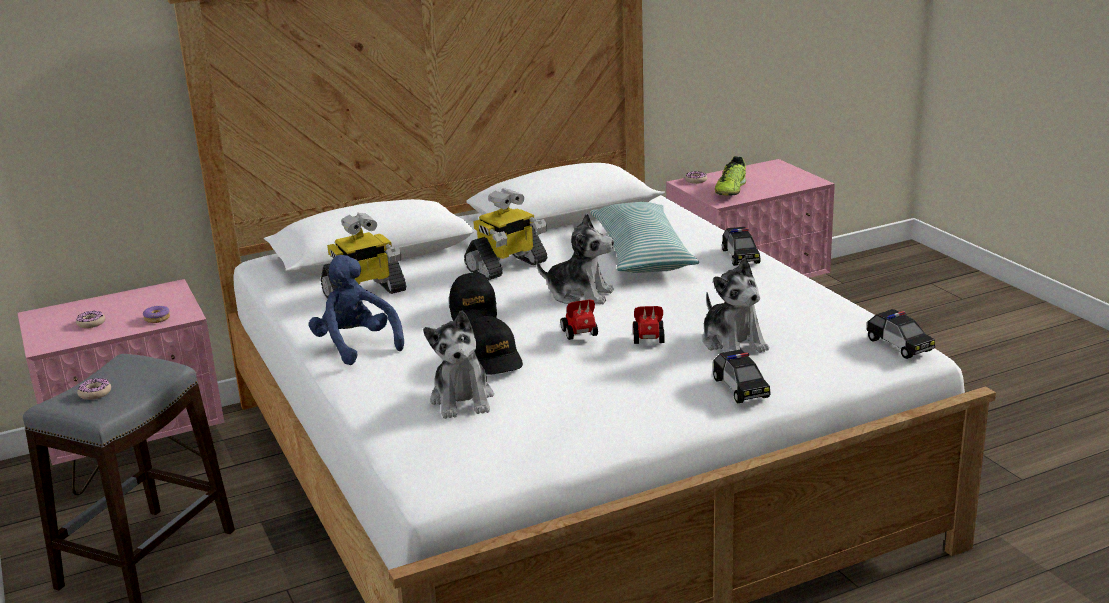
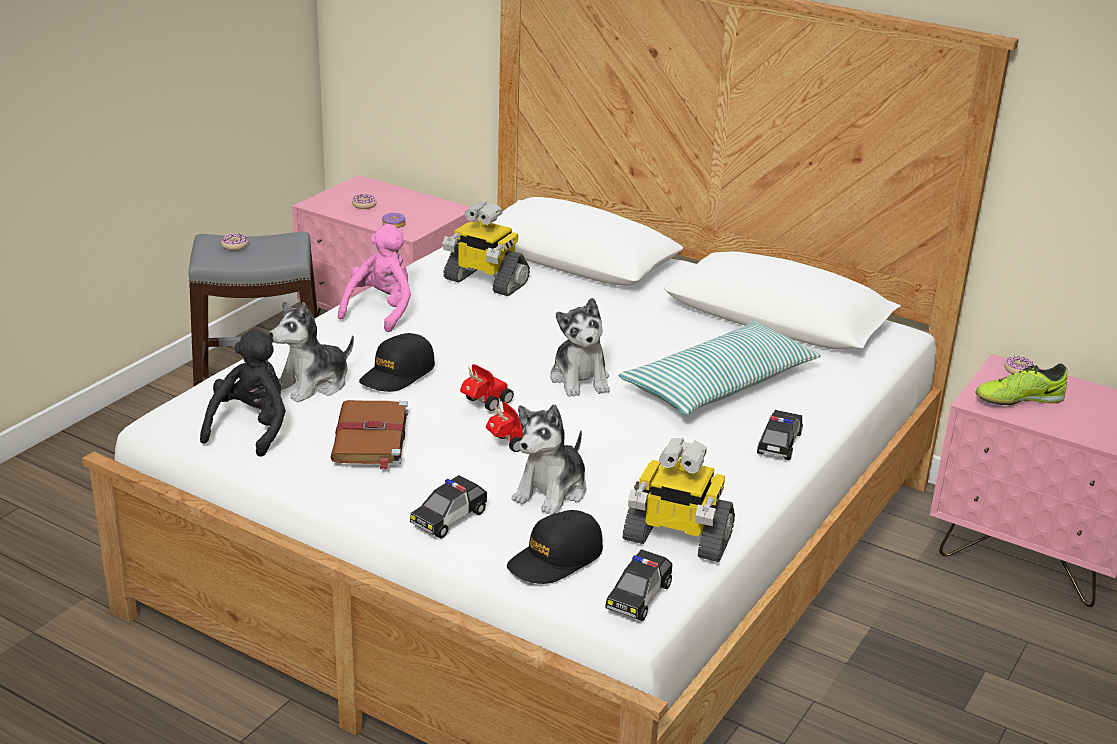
camera: 55 degrees right, 5 degrees up
blue plush toy [309,255,404,365] -> pink plush toy [338,224,411,332]
black cap [449,273,497,322] -> black cap moved to [507,510,603,584]
toy robot [464,188,547,280] -> toy robot moved to [623,438,735,562]
toy car [722,227,760,266] -> toy car turned 150 degrees clockwise [757,410,803,460]
none -> black plush toy [200,329,286,457]
none -> brown book [330,400,408,469]

